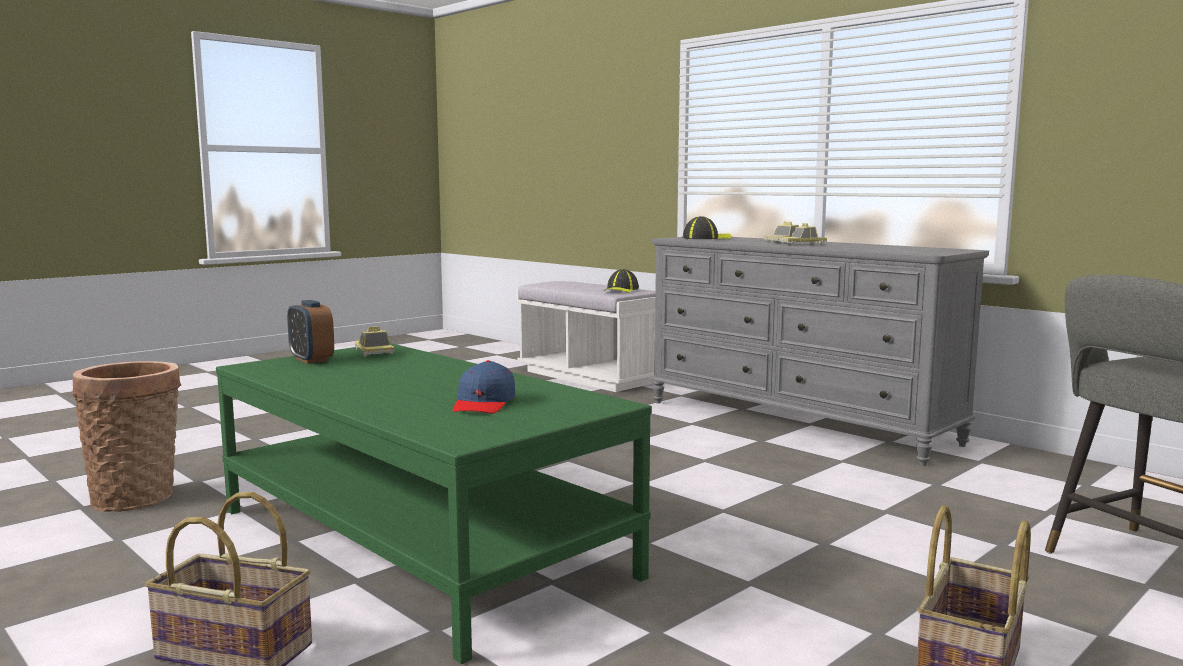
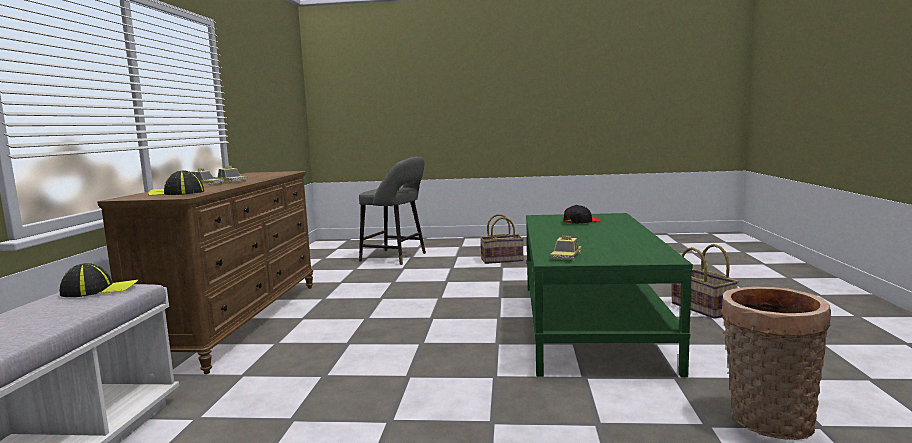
camera: 130 degrees left, 0 degrees up
alarm clock [287,300,334,364] -> none
blue cap [453,360,515,414] -> black cap [564,205,601,224]
grey dresser [652,237,989,466] -> brown dresser [97,171,313,374]

